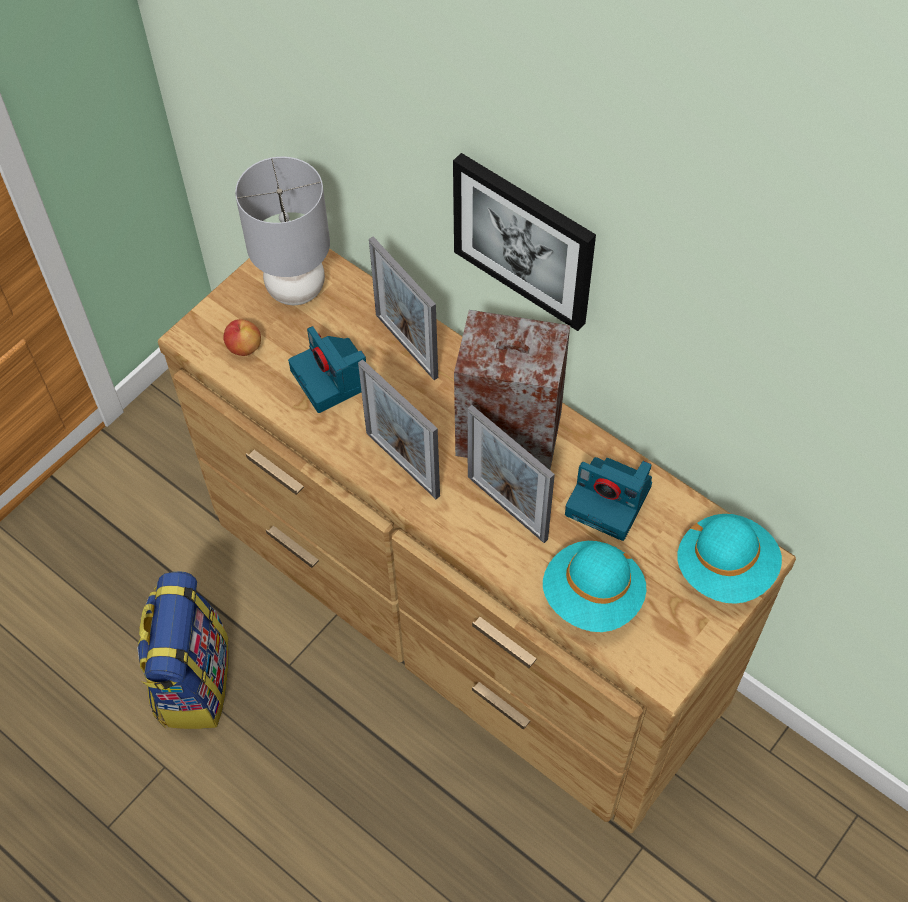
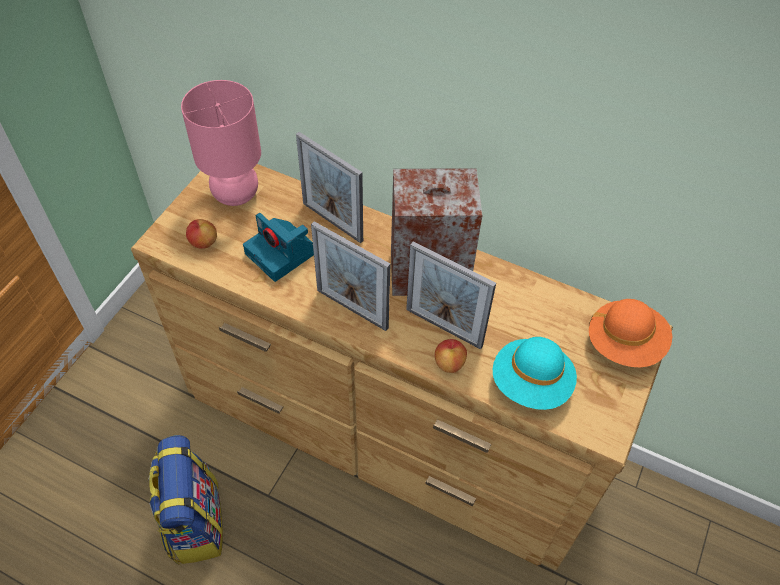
camera: 15 degrees left, 5 degrees down
grey table lamp [235,157,330,305] -> pink table lamp [181,80,261,206]
picture [453,153,596,331] -> none
camera [565,457,652,541] -> none
turquoise hat [677,514,782,604] -> orange hat [589,299,672,367]
none -> apple [435,339,467,373]

